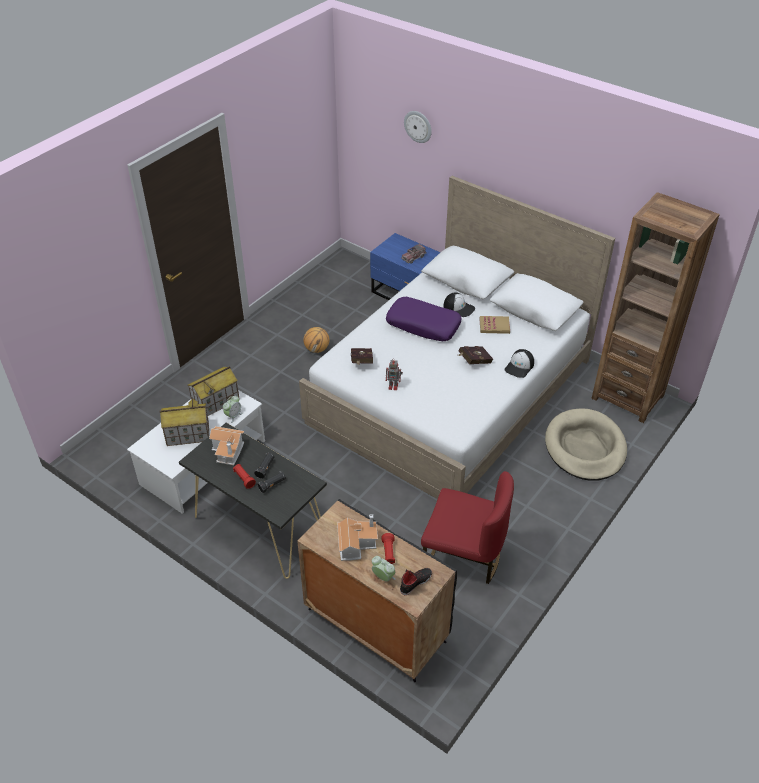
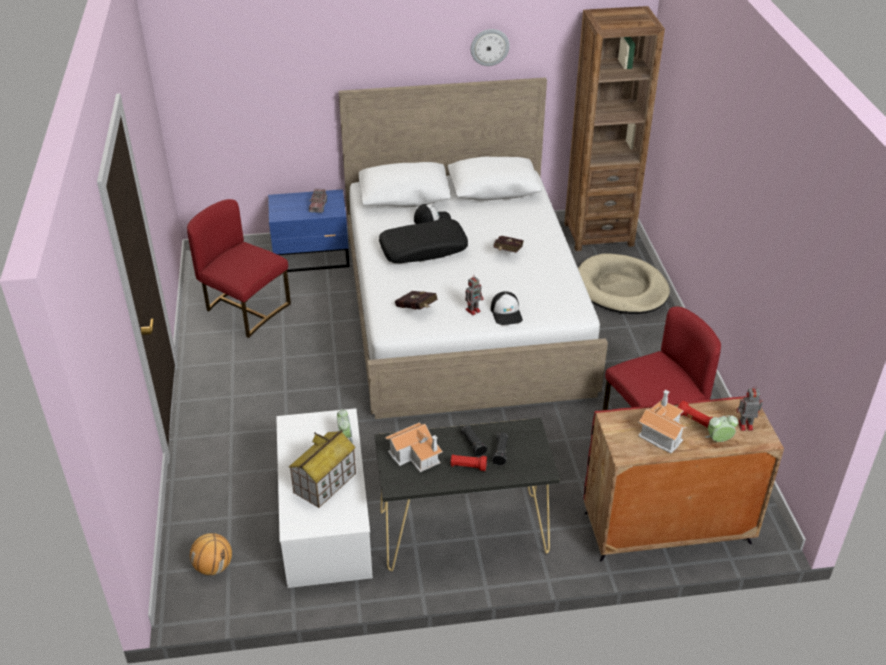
camera: 45 degrees left, 5 degrees down
toy house [187,366,240,416] -> none
black cabinet [297,499,457,682] -> red cabinet [584,396,784,562]
basketball [303,327,329,353] -> basketball moved to [190,533,232,575]
purple pillow [386,297,462,341] -> black pillow [379,218,468,263]
black shoe [400,568,432,595] -> toy robot [737,388,763,431]
wall clock [404,111,432,143] -> wall clock moved to [471,29,510,66]
book [480,316,510,334] -> none
cap [505,349,534,378] -> cap moved to [491,291,523,325]
none -> red chair [187,199,291,338]

